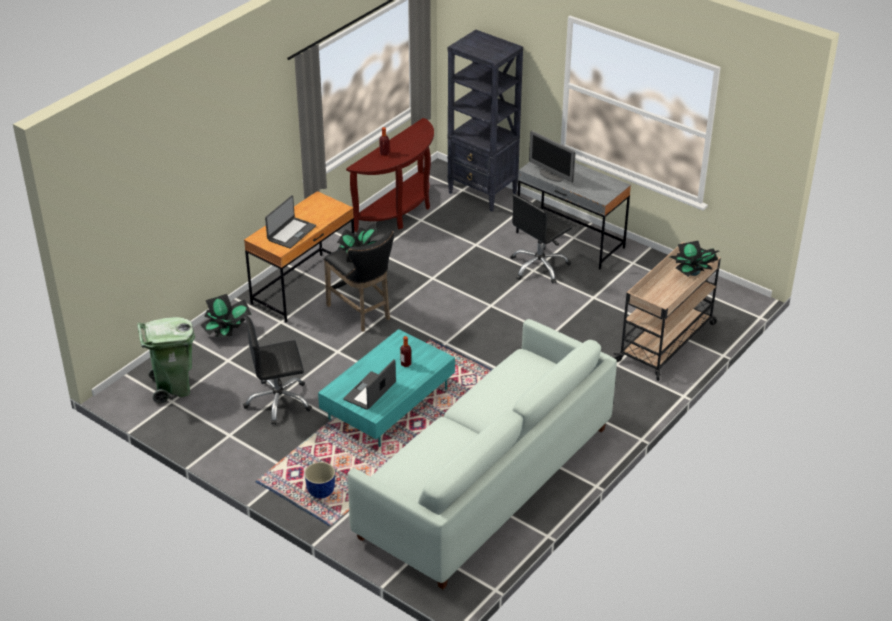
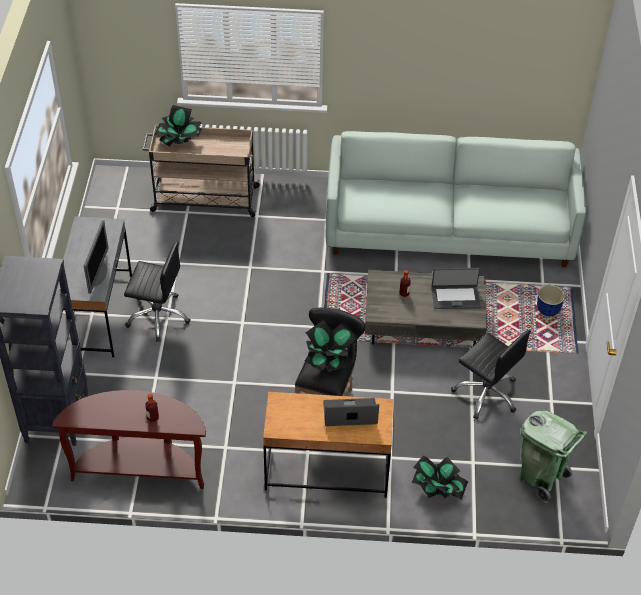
camera: 125 degrees left, 10 degrees up
turquoise coffee table [318,329,455,447] -> grey coffee table [365,270,487,346]

